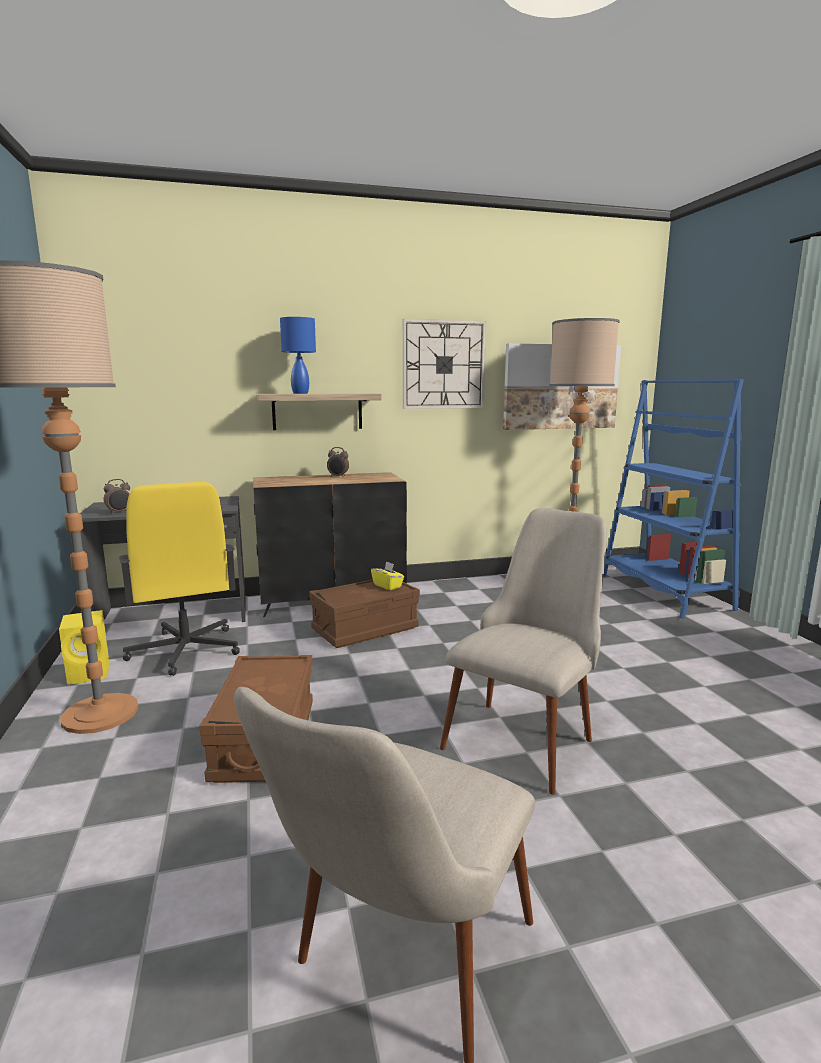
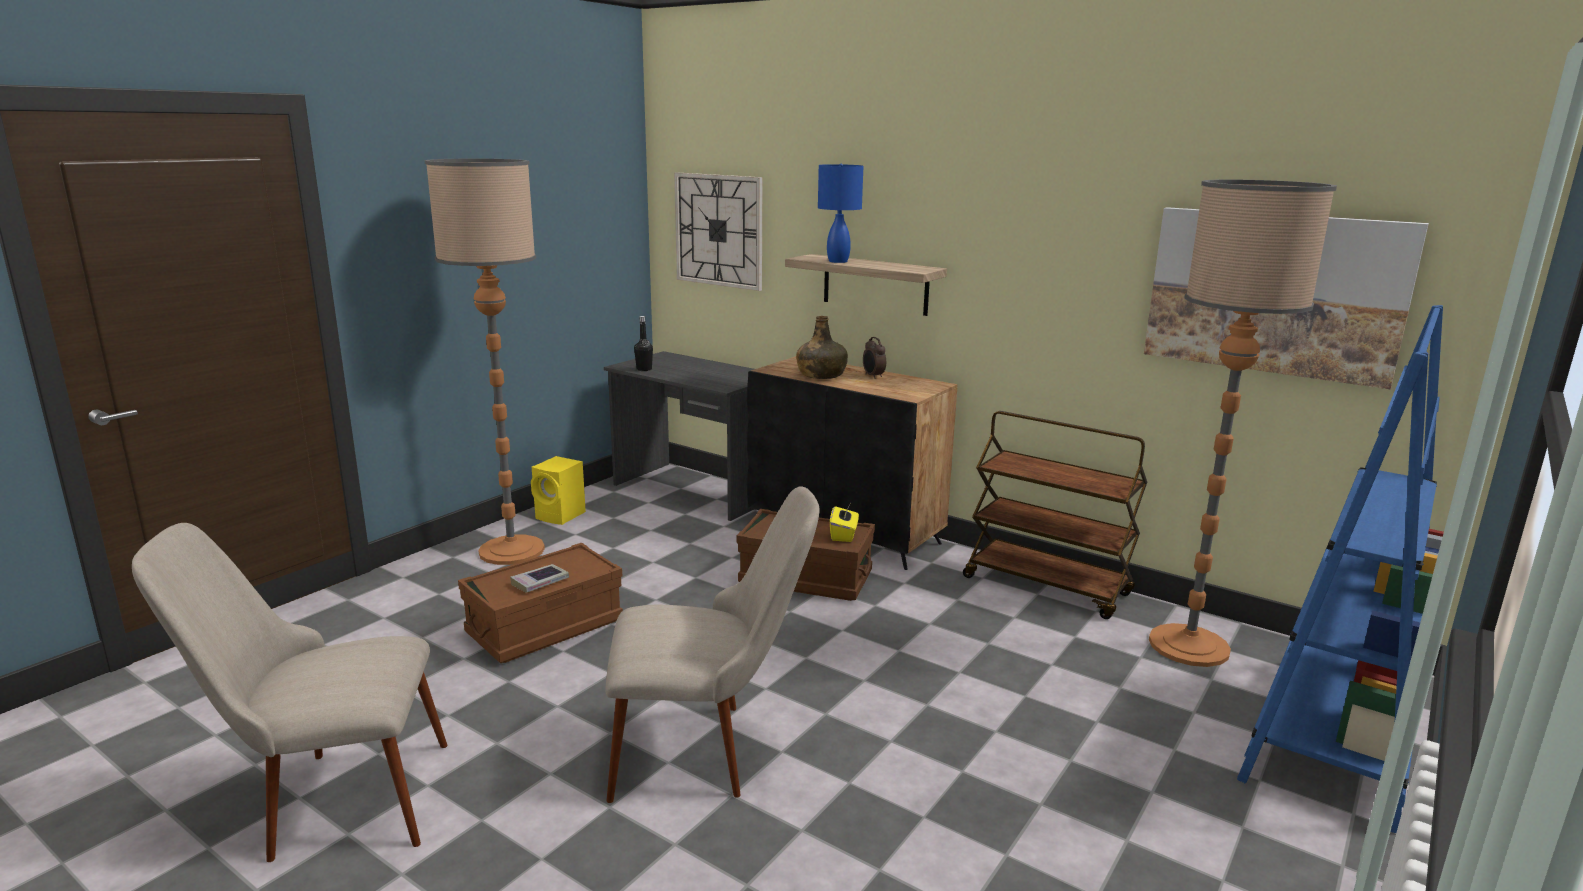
camera: 50 degrees right, 5 degrees up
alarm clock [104,479,130,514] -> black bottle [634,316,653,371]
yellow office chair [119,482,240,676] -> none
wall clock [403,319,486,409] -> wall clock moved to [674,172,763,291]
none -> book [510,564,569,593]
none -> green bottle [796,316,848,379]
none -> brown cart [963,411,1147,619]

